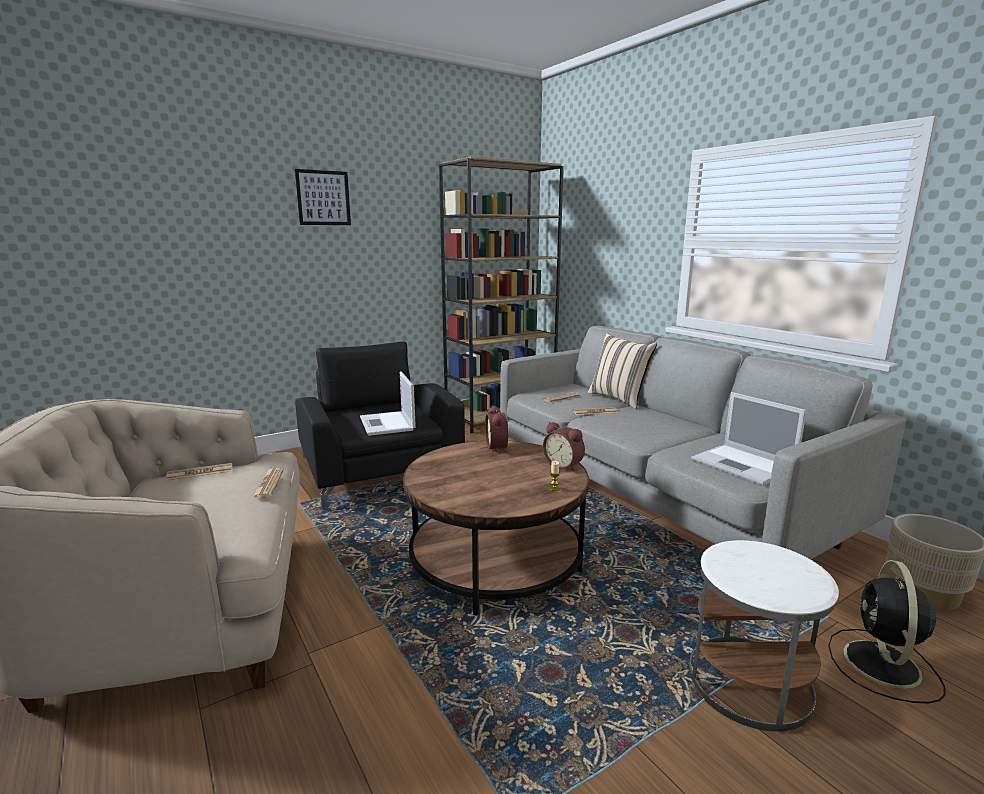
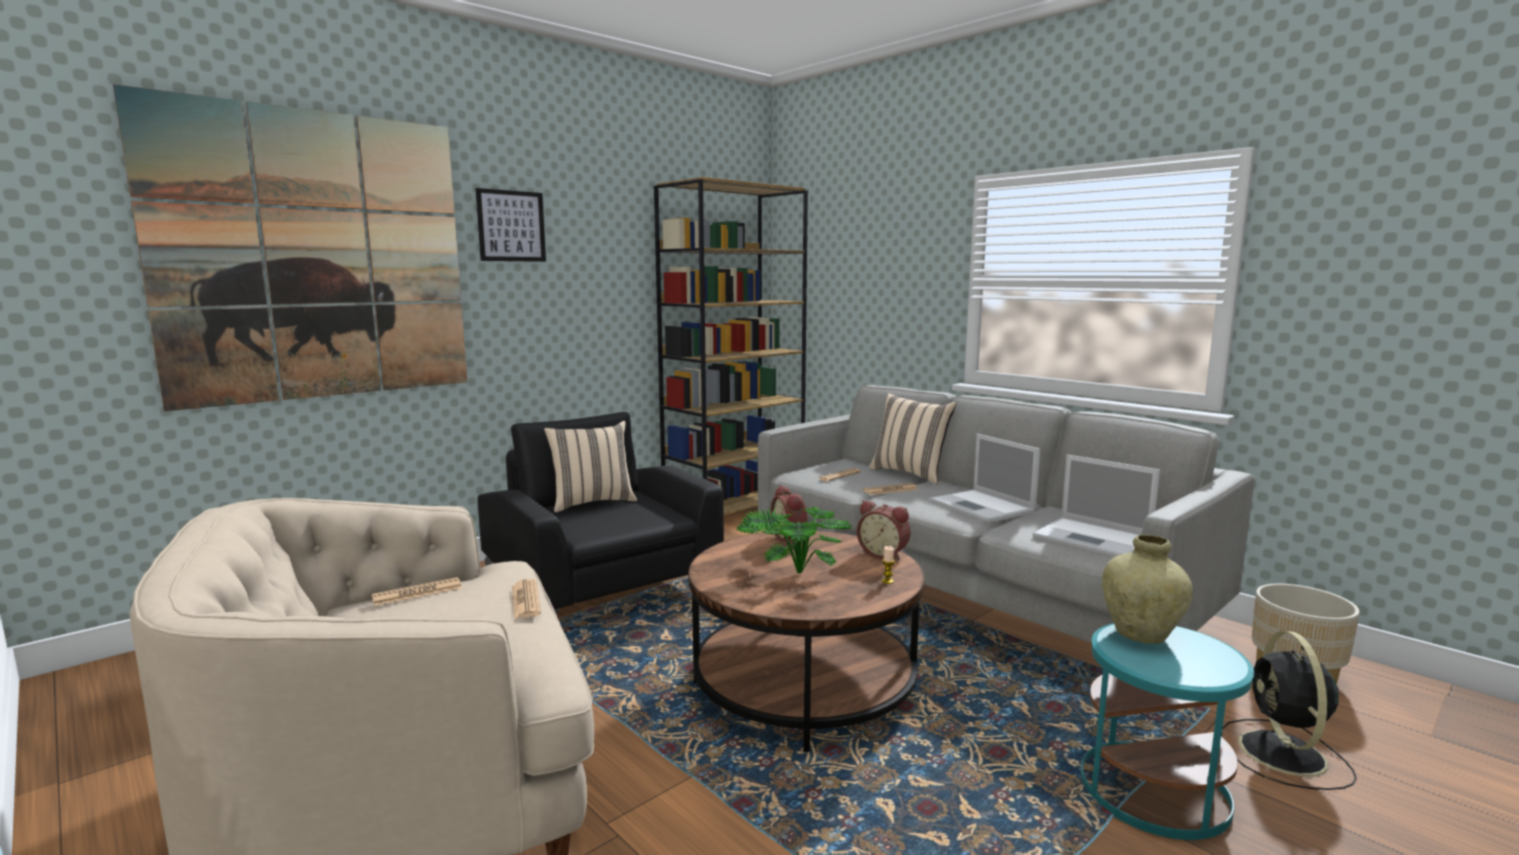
camera: 10 degrees left, 5 degrees down
laptop [360,371,416,436] -> laptop moved to [930,434,1040,523]
white side table [689,540,839,731] -> turquoise side table [1080,623,1254,840]
none -> picture [113,84,467,411]
none -> beige pillow [544,421,637,512]
none -> potted plant [736,506,852,574]
none -> beige vase [1102,534,1193,644]

